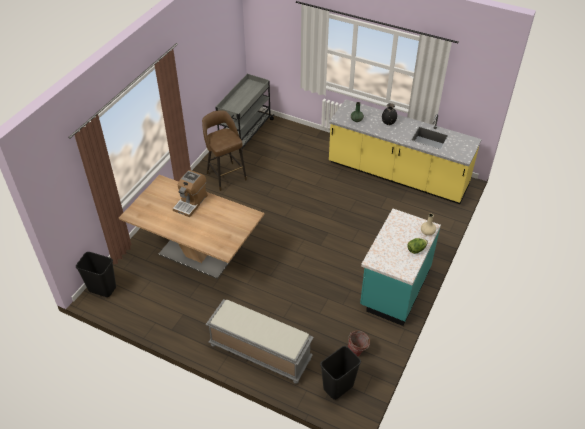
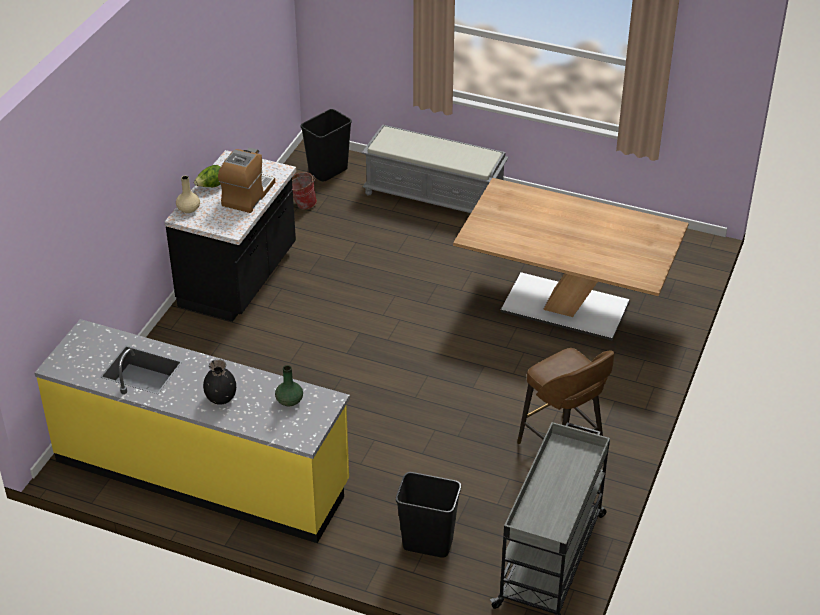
camera: 175 degrees right, 5 degrees down
black trash can [76,252,116,297] -> black trash can moved to [396,472,461,558]
coffee machine [173,170,208,217] -> coffee machine moved to [218,148,275,213]
turquoise counter [360,209,441,326] -> black counter [165,150,296,322]

